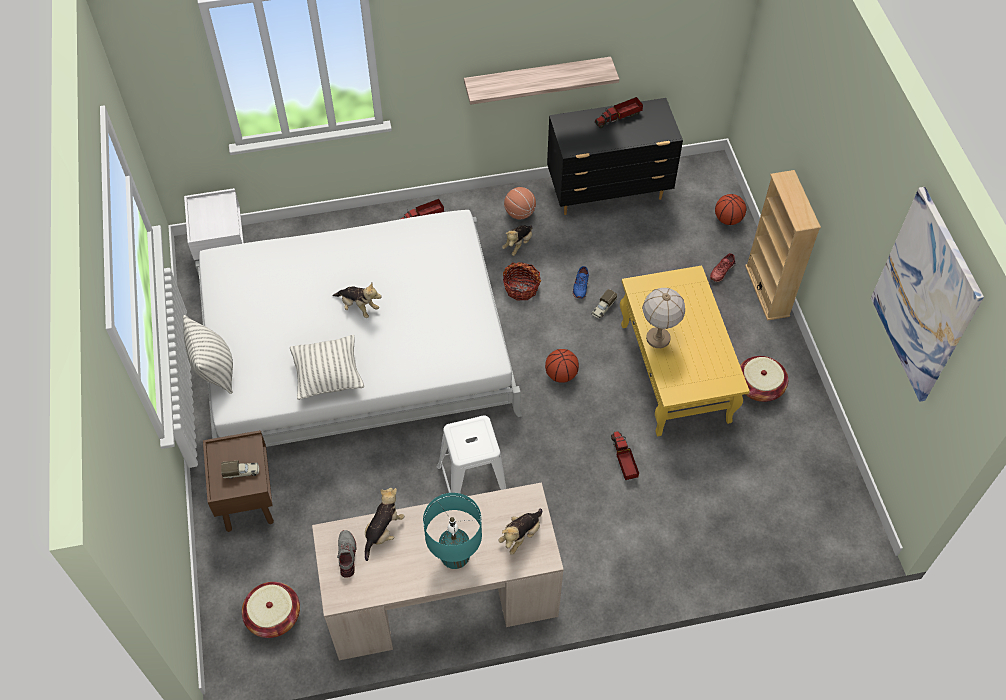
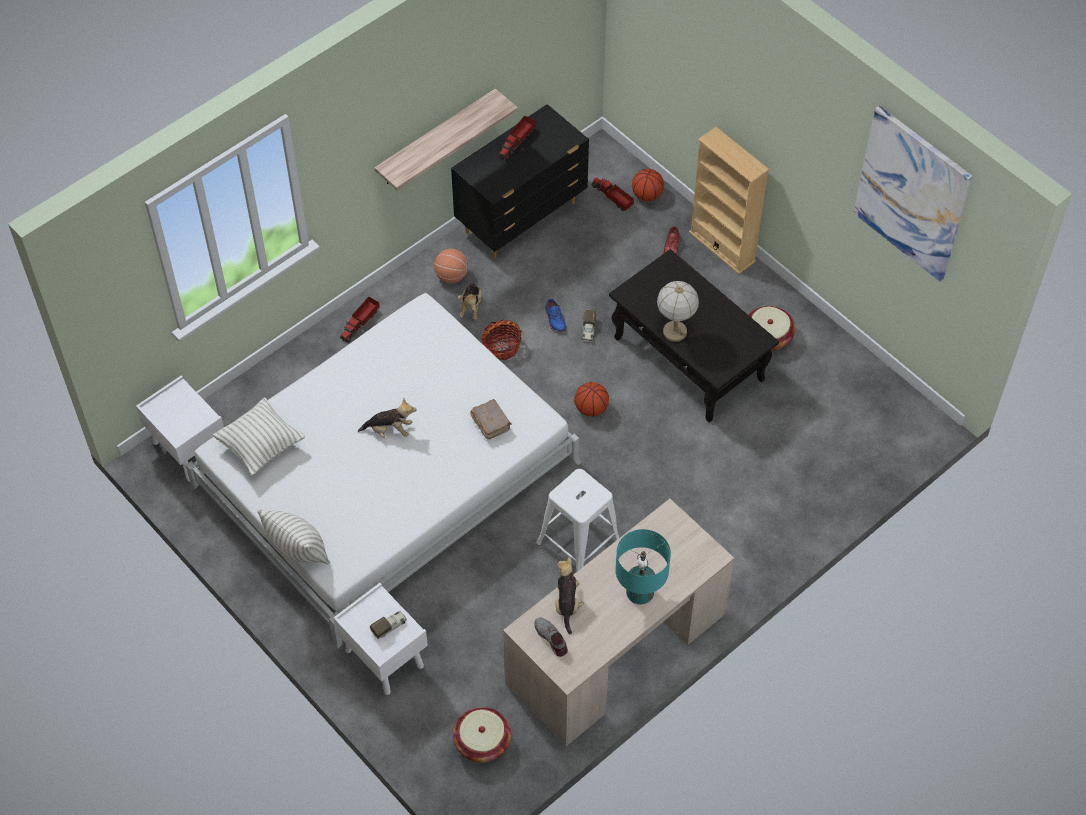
camera: 30 degrees left, 0 degrees up
brown nightstand [203,430,274,532] -> white nightstand [333,583,428,695]
pillow [290,335,364,400] -> pillow moved to [213,397,305,476]
plush toy [498,508,542,555] -> none
toy truck [611,431,639,480] -> toy truck moved to [591,178,634,211]
yellow coffee table [620,266,749,437] -> black coffee table [609,249,779,423]
none -> brown book [470,399,511,439]

